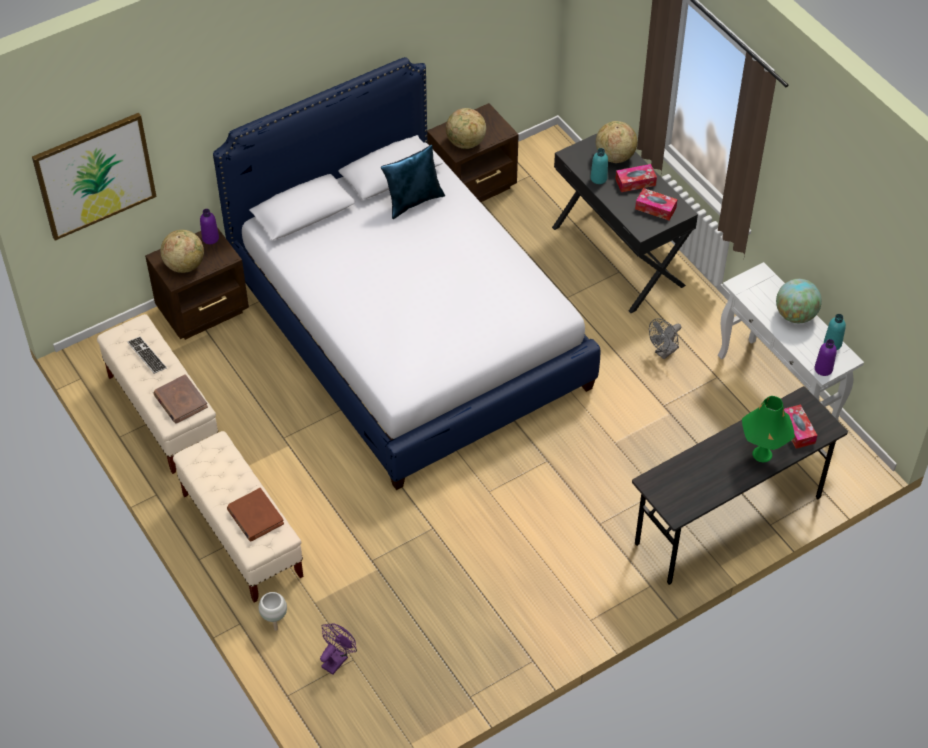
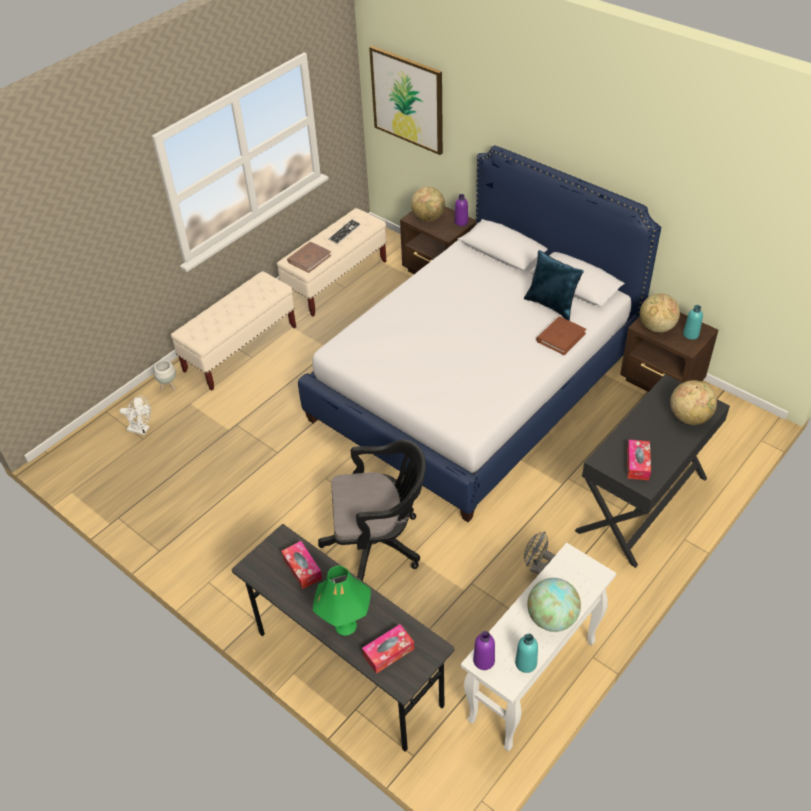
camera: 75 degrees right, 5 degrees down
brown book [227,488,284,541] -> brown book moved to [536,317,586,355]
purple fan [320,623,357,675] -> white fan [119,395,151,435]
turquoise bottle [590,148,608,184] -> turquoise bottle moved to [683,305,703,340]
tissue box [616,164,657,192] -> tissue box moved to [281,541,322,589]
none -> black office chair [318,439,426,581]

